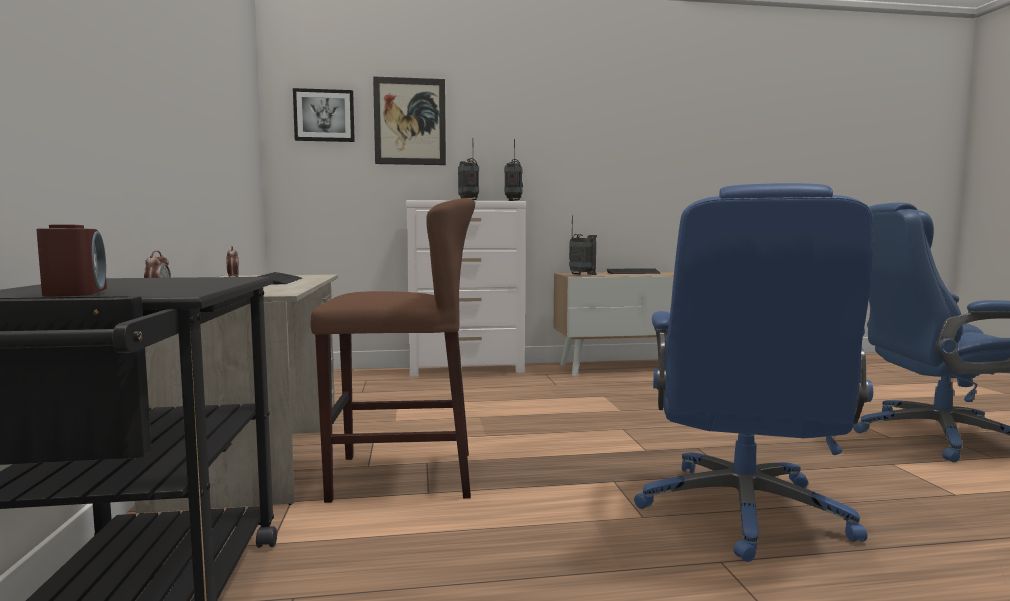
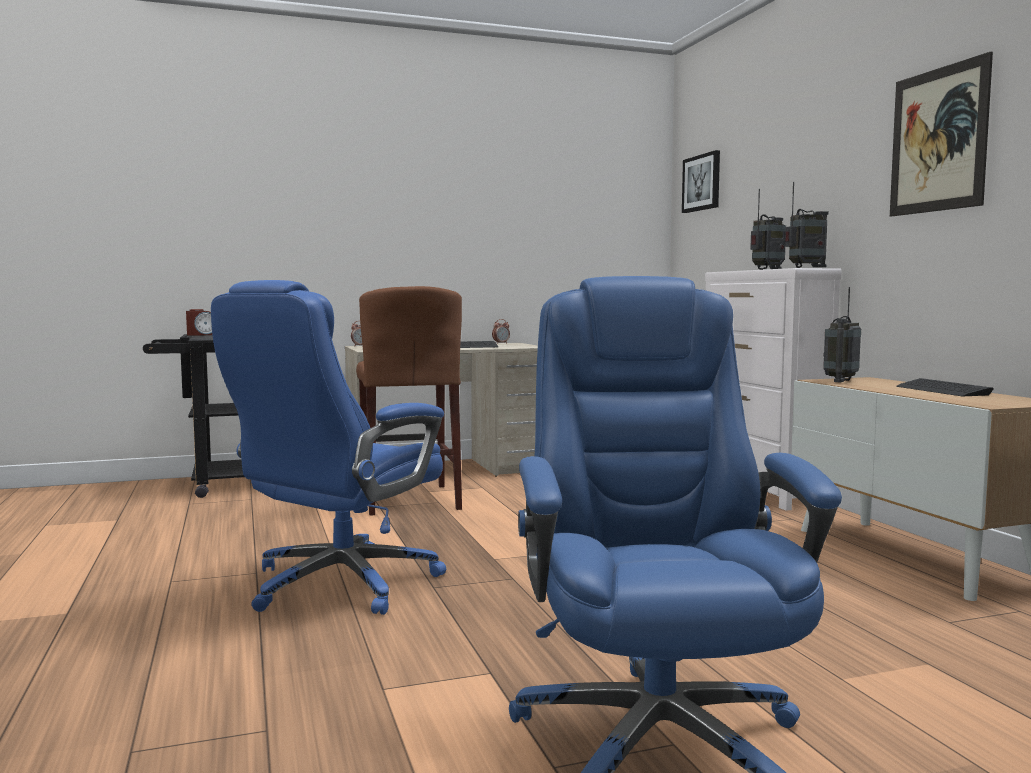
camera: 80 degrees right, 0 degrees up
picture [373,76,446,165] -> picture moved to [890,52,993,216]
blue office chair [634,183,873,562] -> blue office chair turned 60 degrees counterclockwise [211,280,447,615]

